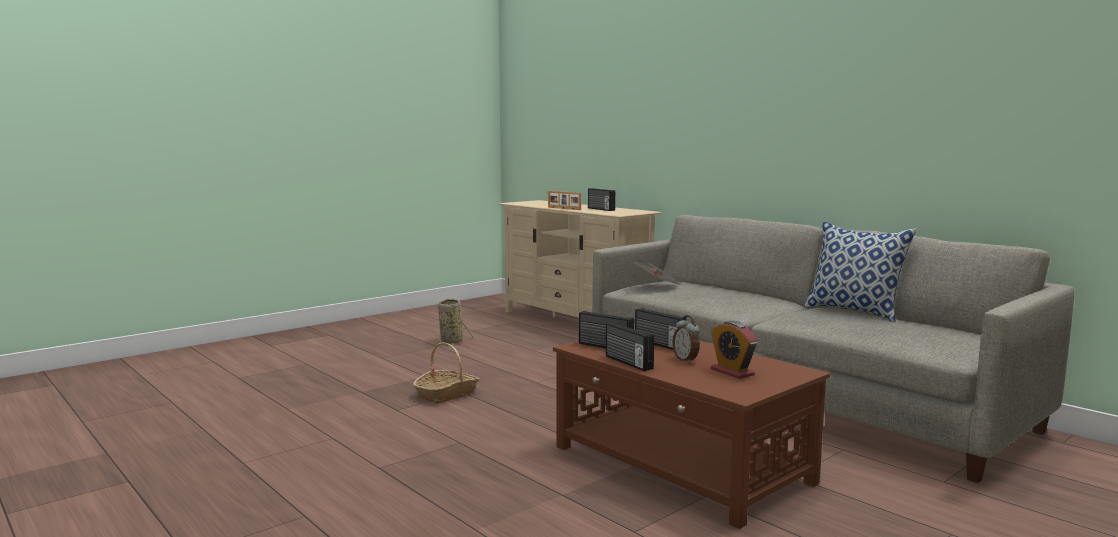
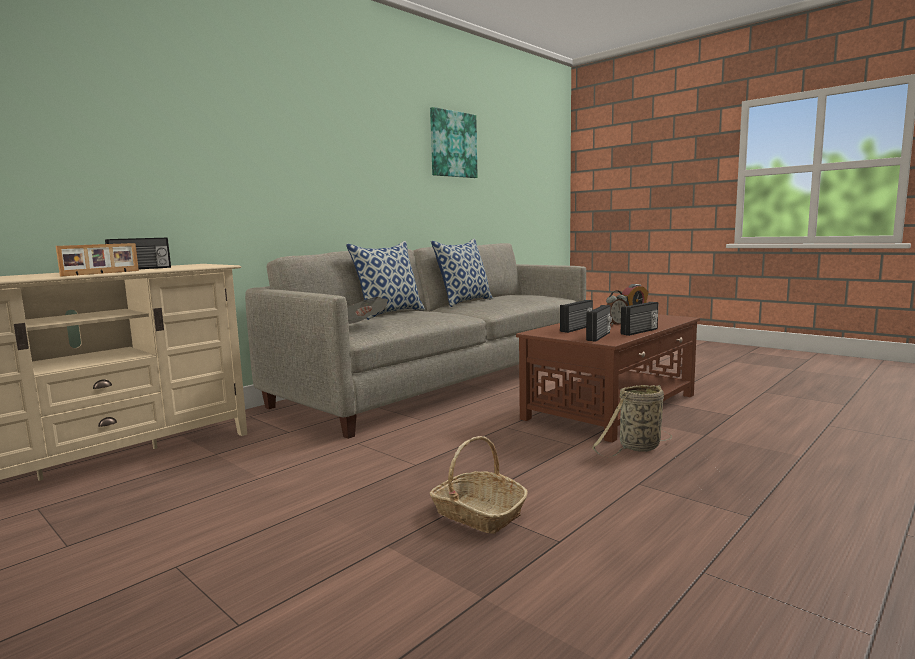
camera: 95 degrees left, 0 degrees up
basket [437,299,475,346] -> basket moved to [592,385,672,457]
none -> pillow [346,241,425,320]
none -> picture [430,107,478,178]

